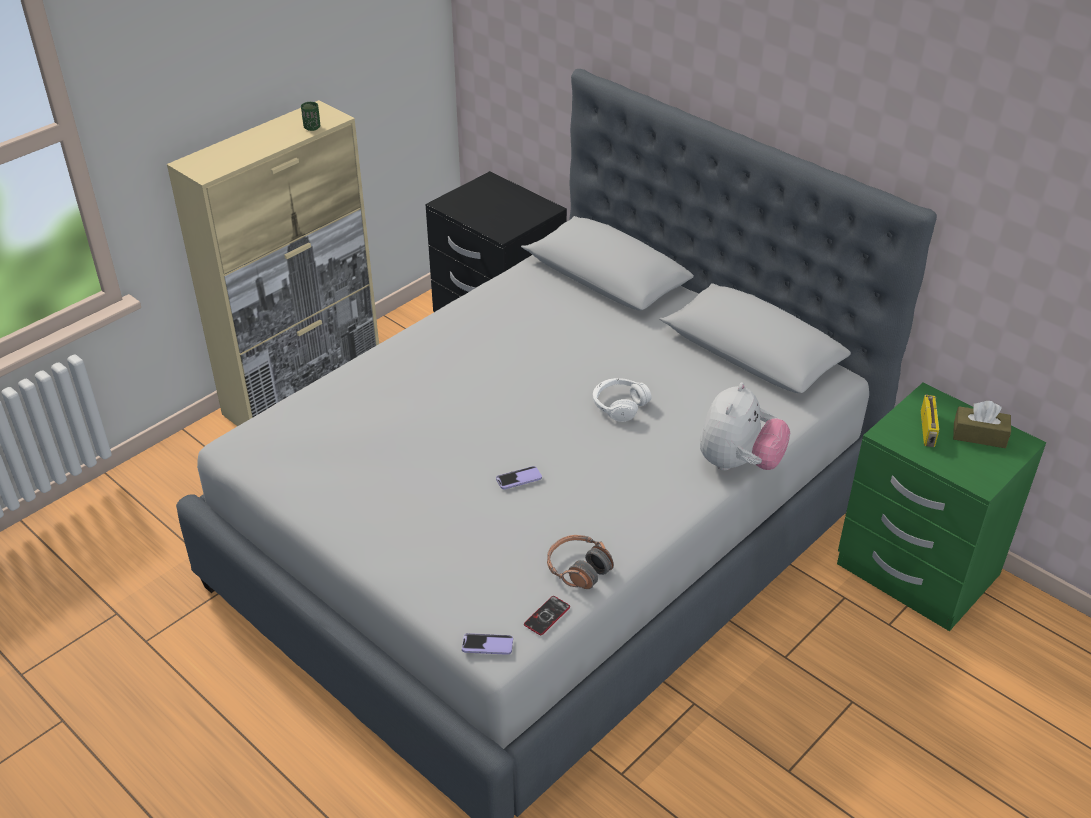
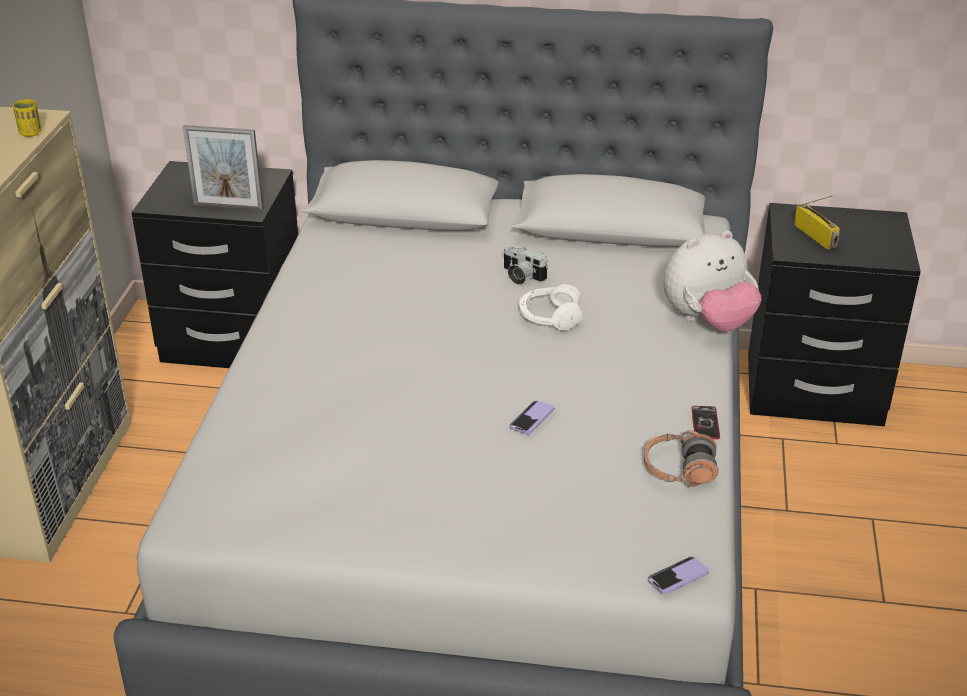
camera: 35 degrees left, 5 degrees down
green cup [301,102,320,131] -> yellow cup [13,99,41,137]
phone [524,596,570,635] -> phone moved to [691,406,720,439]
plush toy [700,382,790,470] -> plush toy turned 75 degrees clockwise [663,230,761,332]
green nightstand [837,383,1046,631] -> black nightstand [748,203,921,426]
brown tissue box [953,401,1011,448] -> none
none -> picture frame [183,125,263,210]
none -> camera [503,244,548,285]

